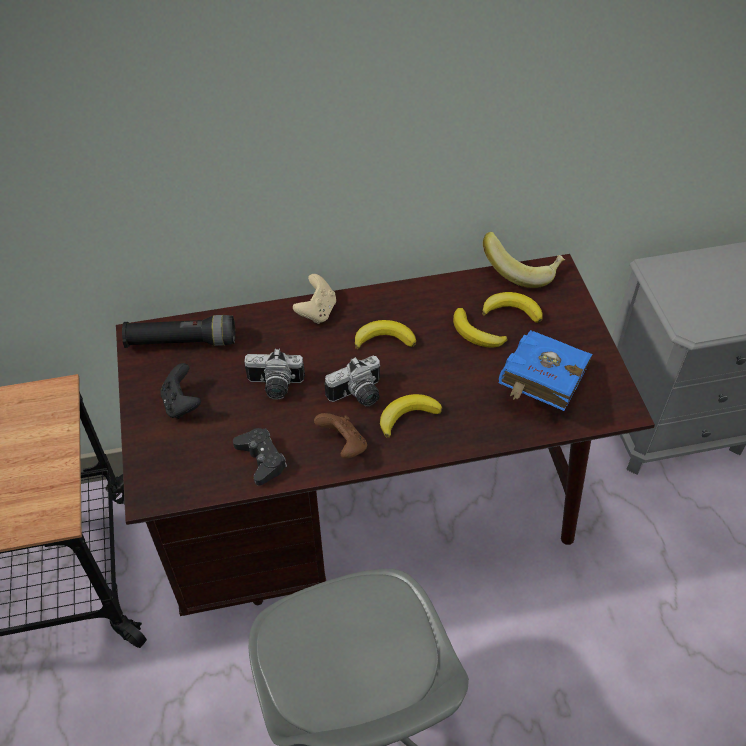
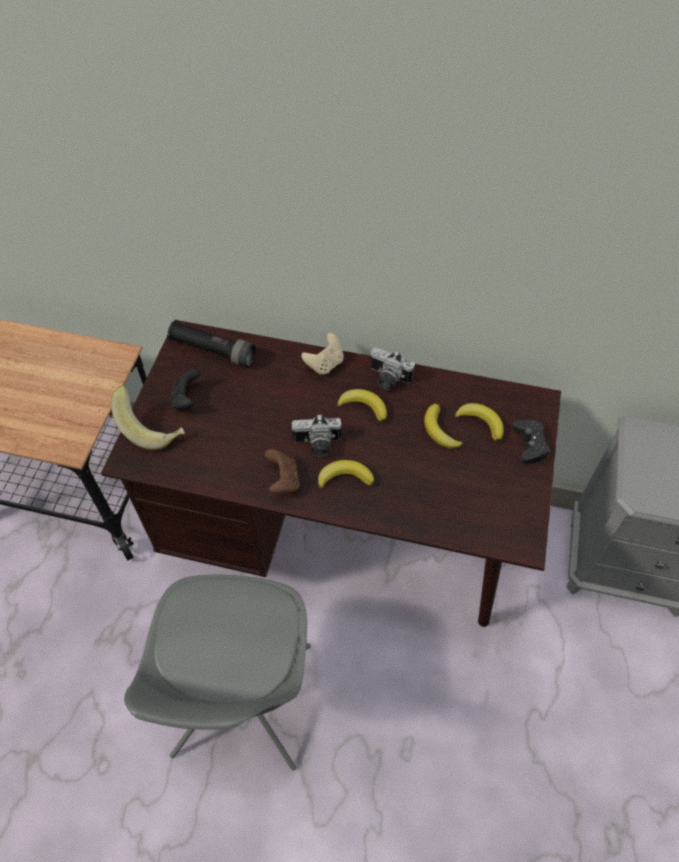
camera: 25 degrees right, 5 degrees up
black game controller [233,428,287,486] -> black game controller moved to [512,420,550,464]
camera [244,349,305,400] -> camera moved to [370,347,415,390]
banana [483,232,565,288] -> banana moved to [111,386,185,450]
blue book [499,330,592,411] -> none

